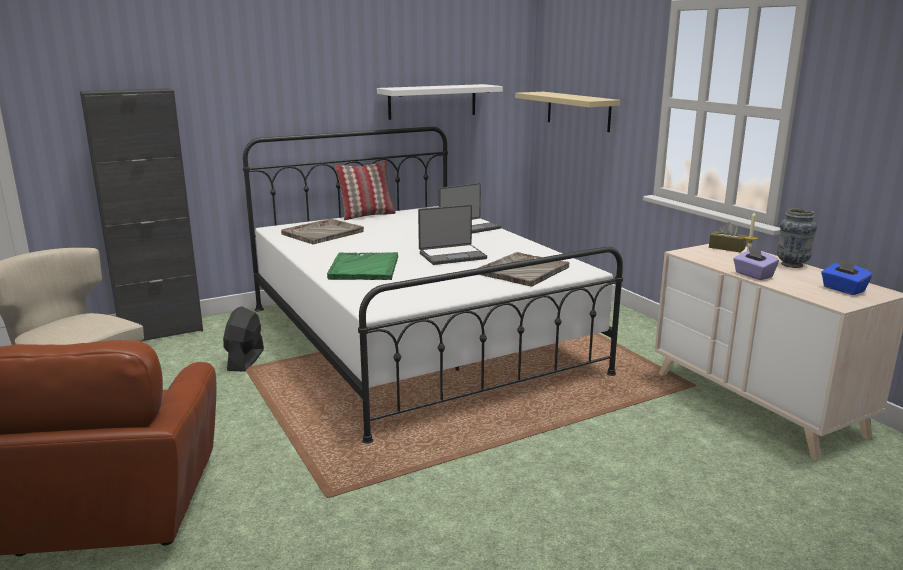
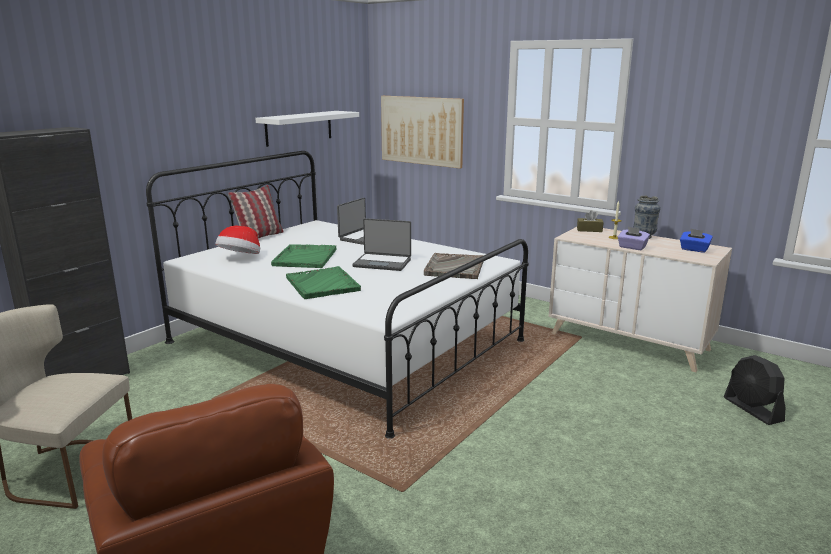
camera: 25 degrees left, 0 degrees up
black fan [223,306,264,372] -> black fan moved to [724,355,785,425]
grey tray [281,219,364,244] -> hat [215,226,260,254]
laptop [418,205,487,265] -> laptop turned 60 degrees clockwise [352,218,411,271]
beige shelf [515,92,620,132] -> picture [381,96,464,169]
none -> green tray [271,244,336,268]

